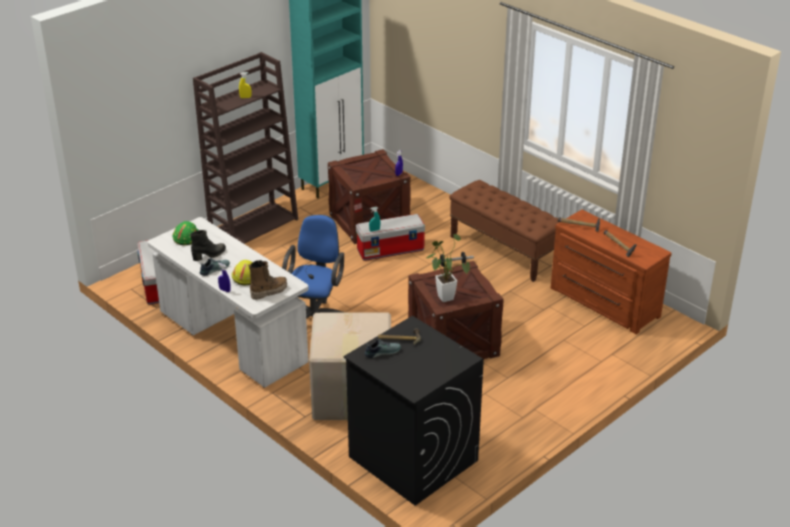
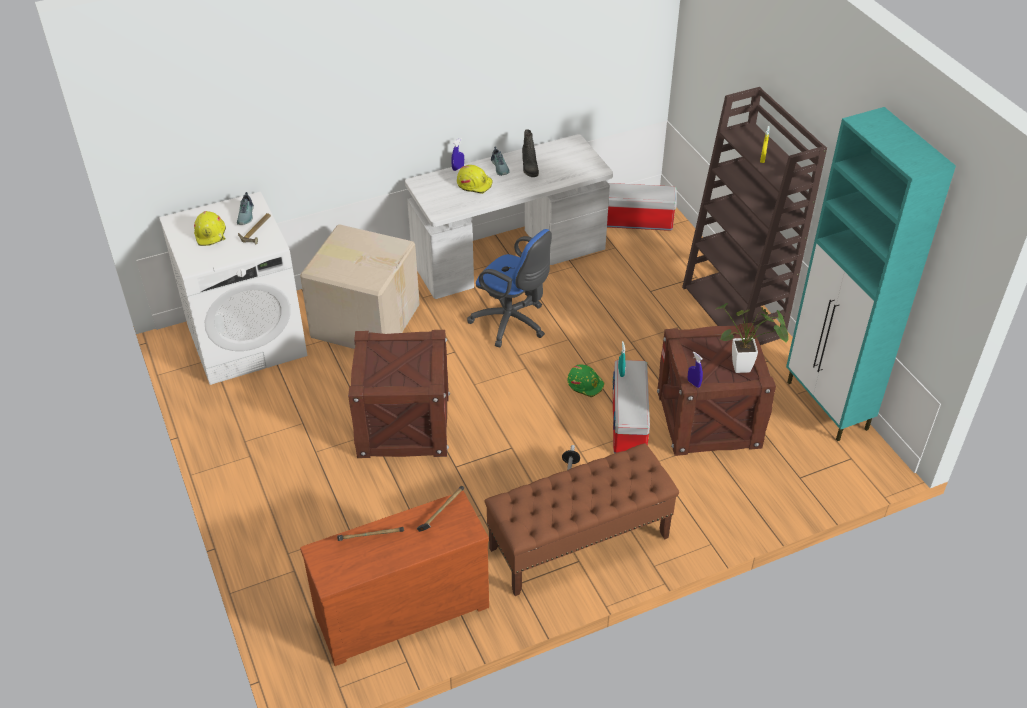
camera: 110 degrees right, 10 degrees up
green hard hat [172,221,198,245] -> green hard hat moved to [567,364,605,397]
boot [248,260,287,300] -> none
black washing machine [344,316,484,506] -> white washing machine [159,192,307,385]
potted plant [426,234,470,302] -> potted plant moved to [714,303,789,373]
none -> yellow hard hat [194,211,226,246]

